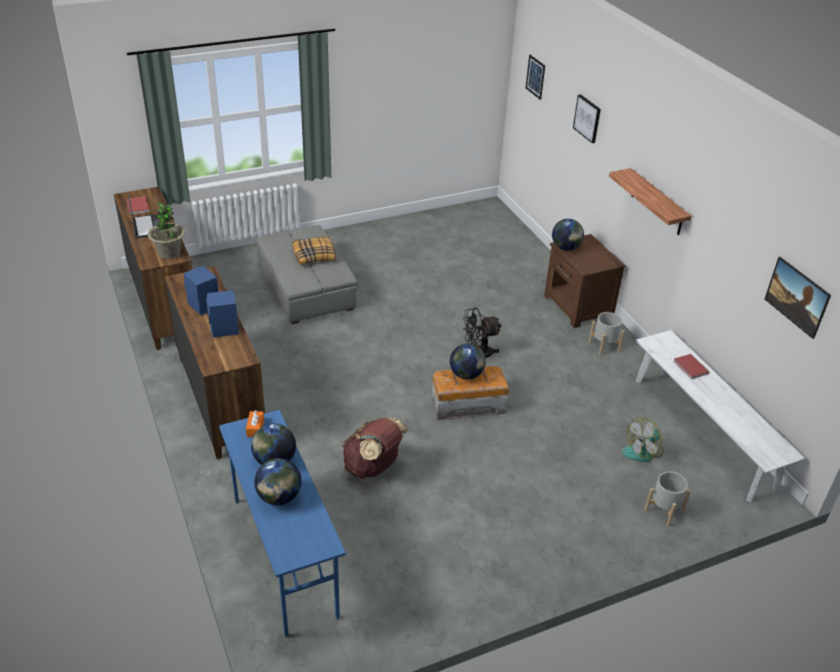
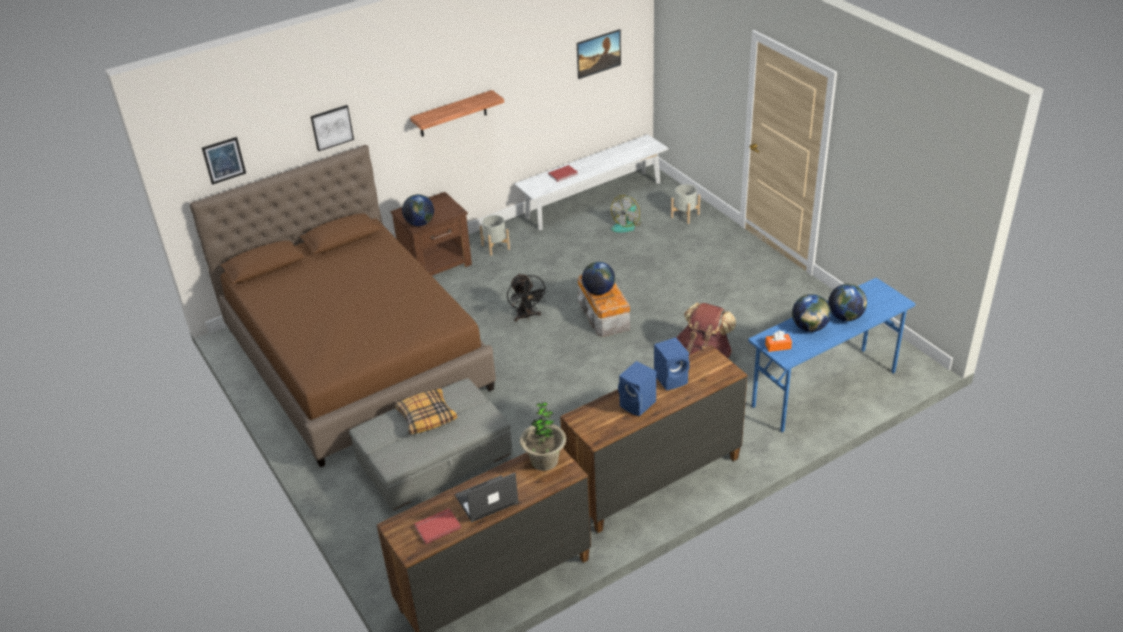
camera: 95 degrees left, 0 degrees up
fan [622,417,664,462] -> fan turned 75 degrees clockwise [611,195,641,232]
none -> brown bed [190,145,496,468]

